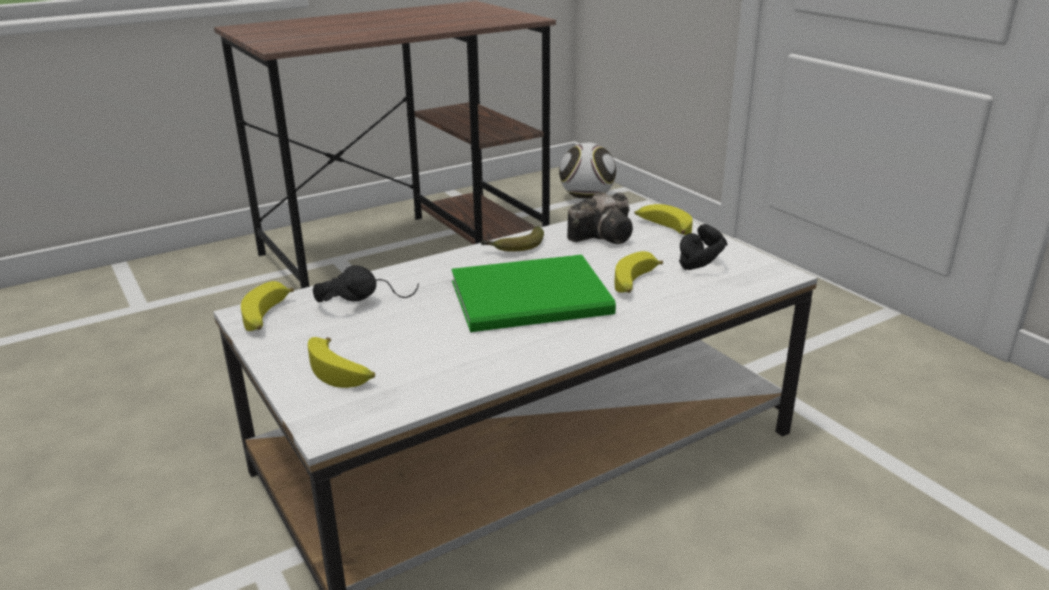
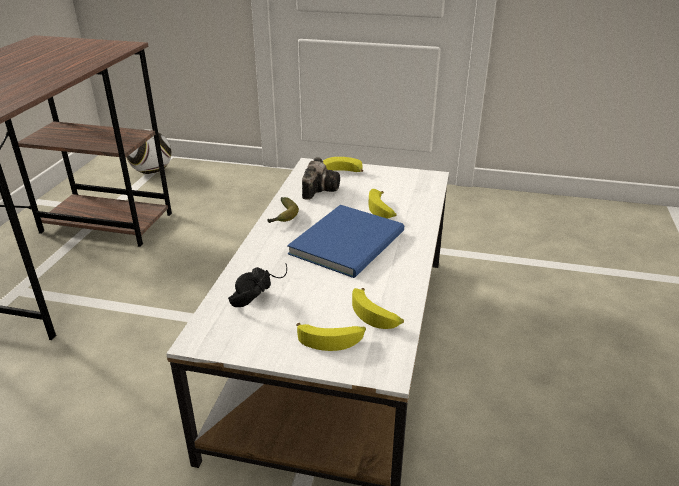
camera: 45 degrees left, 5 degrees up
banana [241,281,294,331] -> banana moved to [352,288,404,329]
green book [451,255,616,332] -> blue book [287,205,404,278]
black headphones [679,224,728,270] -> none

